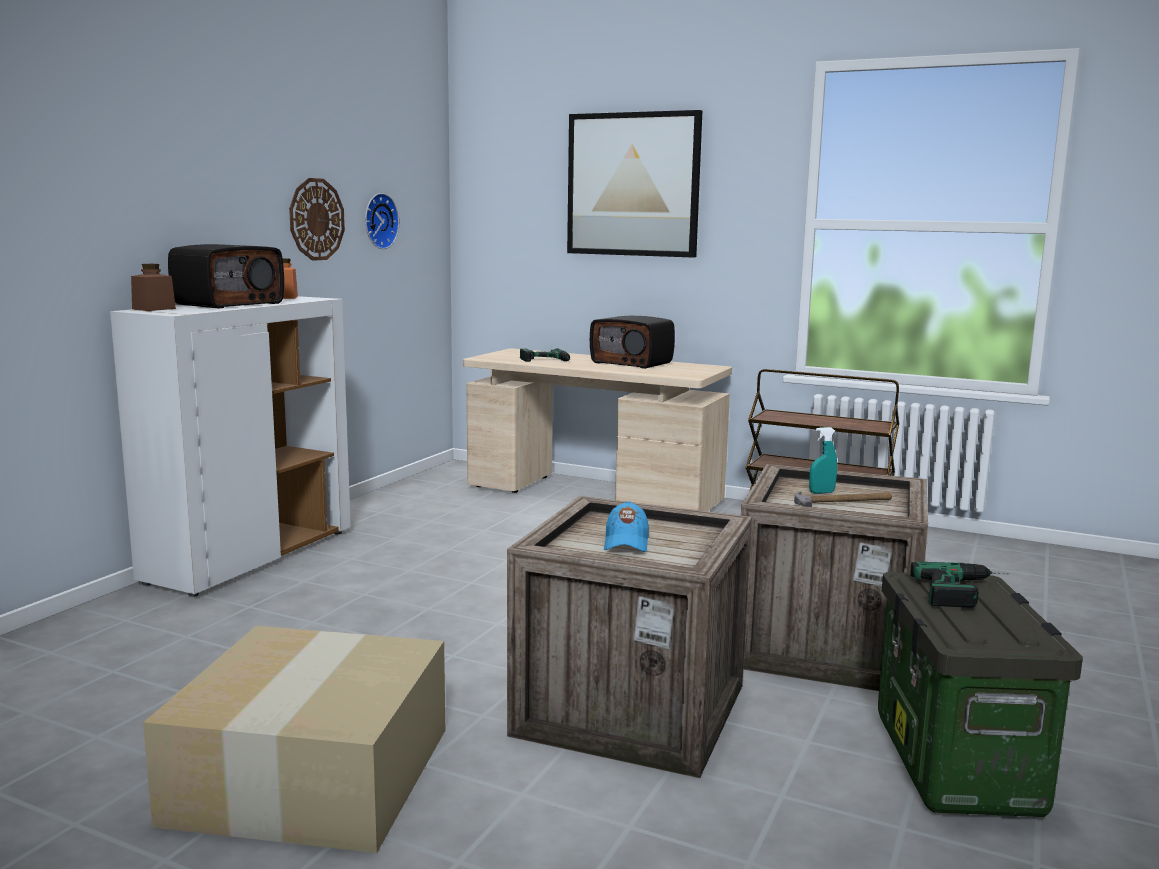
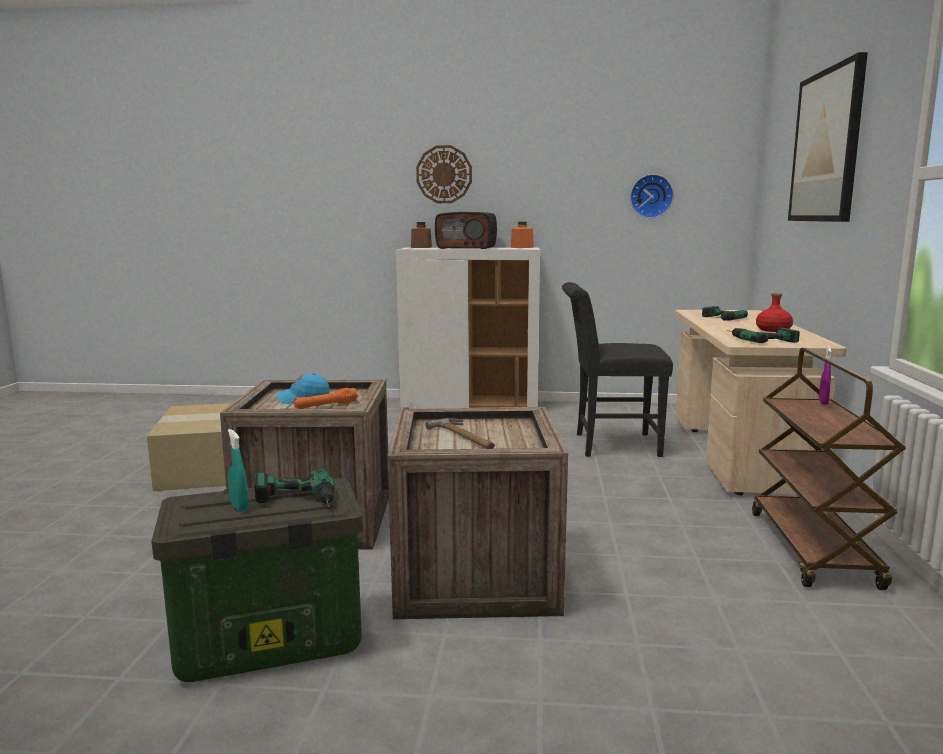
camera: 70 degrees right, 0 degrees up
wall clock [289,178,345,261] -> wall clock moved to [416,145,472,203]
radio [590,316,675,369] -> red bottle [756,293,793,332]
turquoise spray bottle [809,427,837,494] -> turquoise spray bottle moved to [228,429,249,512]
none -> orange flashlight [294,388,358,409]
none -> black chair [562,282,673,457]
none -> power drill [726,327,800,343]
none -> purple spray bottle [819,346,832,405]

